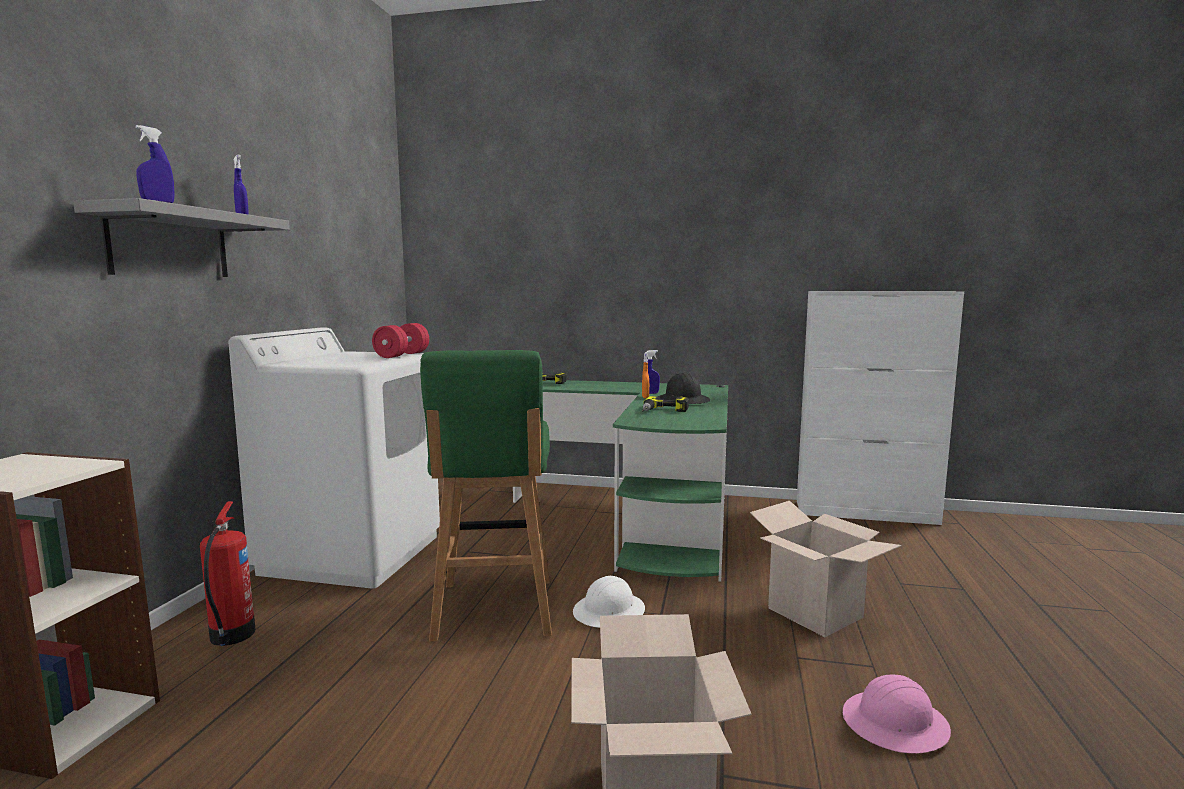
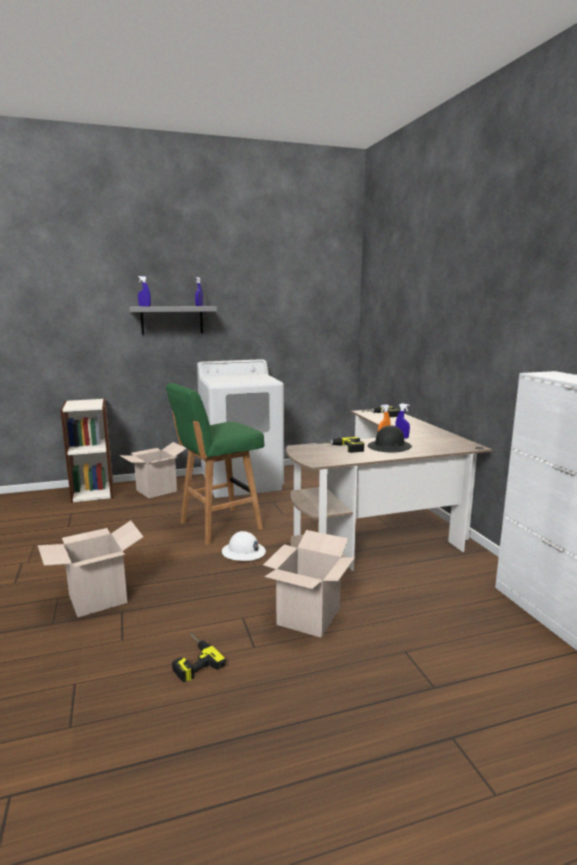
camera: 60 degrees right, 5 degrees up
fire extinguisher [200,501,256,646] -> cardboard box [119,442,187,498]
red dumbbell [372,323,429,358] -> none
green desk [513,380,728,582] -> brown desk [286,409,492,571]
pink hard hat [843,674,951,753] -> power drill [172,633,226,682]

